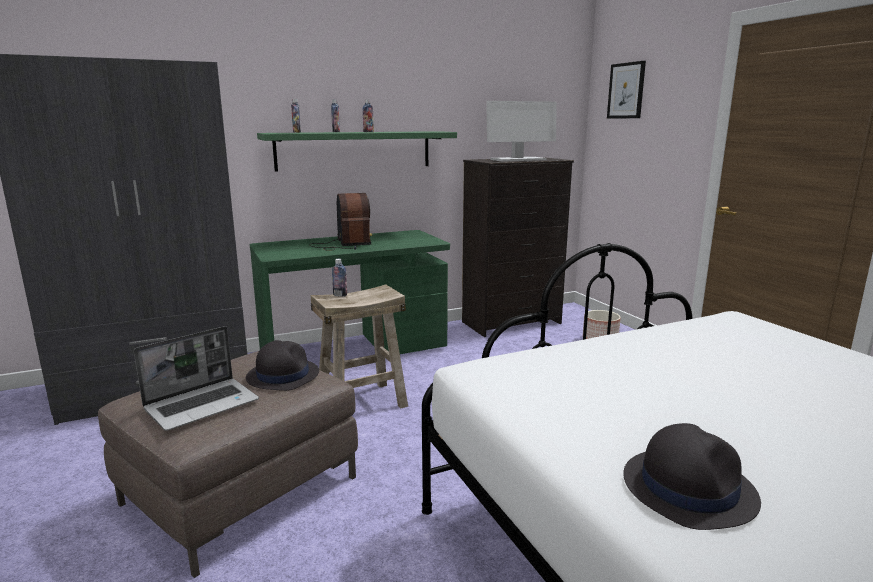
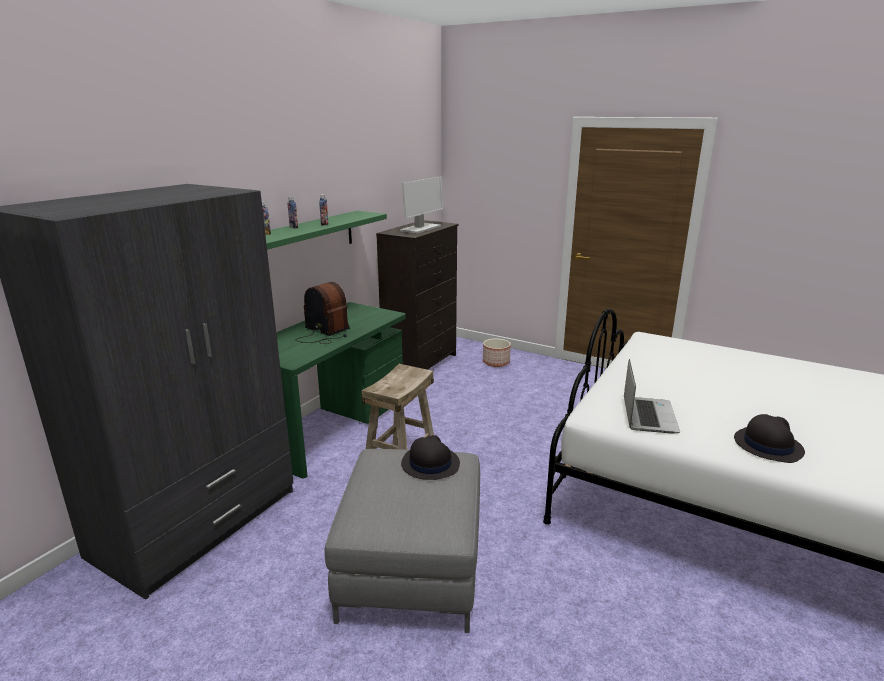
camera: 35 degrees left, 5 degrees up
brown ottoman [98,351,358,578] -> grey ottoman [325,449,480,633]
laptop [134,326,259,431] -> laptop moved to [624,359,680,434]
bottle [332,259,347,297] -> none
picture [607,61,646,118] -> none

